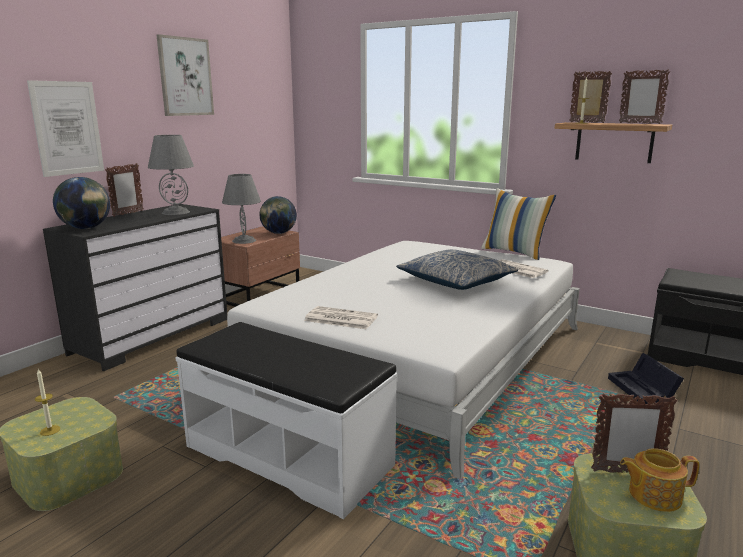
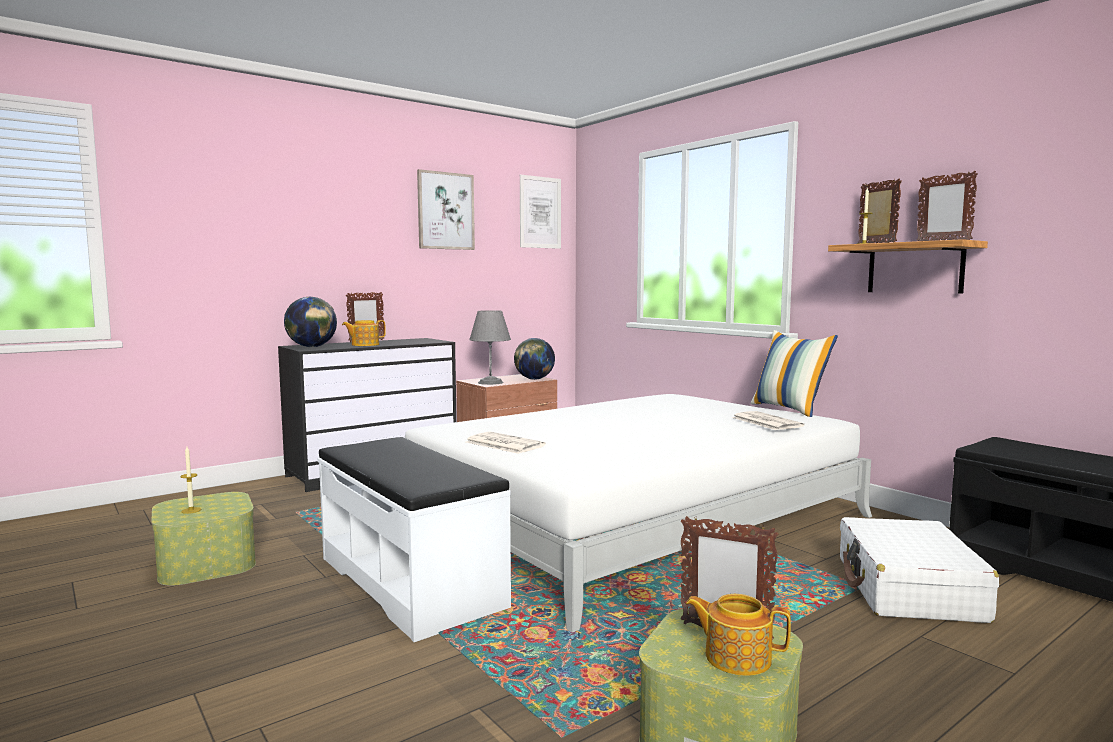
camera: 20 degrees right, 10 degrees down
picture [27,80,104,177] -> picture moved to [520,175,561,249]
grey table lamp [148,135,194,215] -> none
pillow [396,249,518,290] -> none
black storage box [608,353,684,404] -> white suitcase [840,517,999,623]
none -> teapot [342,320,386,346]

